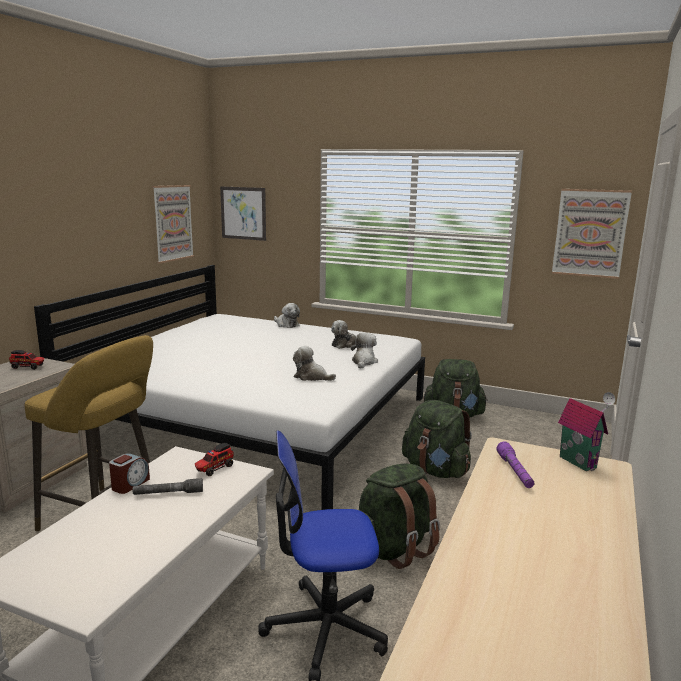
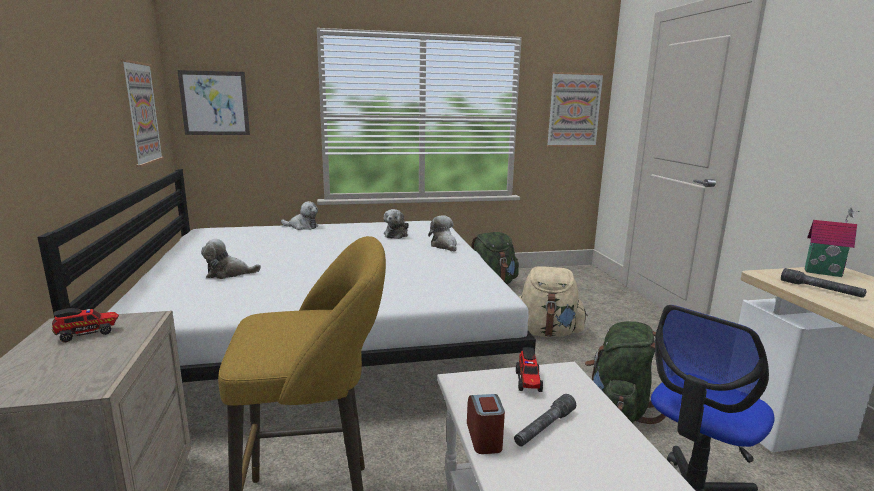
camera: 35 degrees left, 0 degrees up
plush toy [293,346,336,381] -> plush toy moved to [201,239,261,279]
green backpack [402,400,472,478] -> beige backpack [519,266,588,337]
purple flashlight [496,441,534,488] -> grey flashlight [781,268,867,298]

